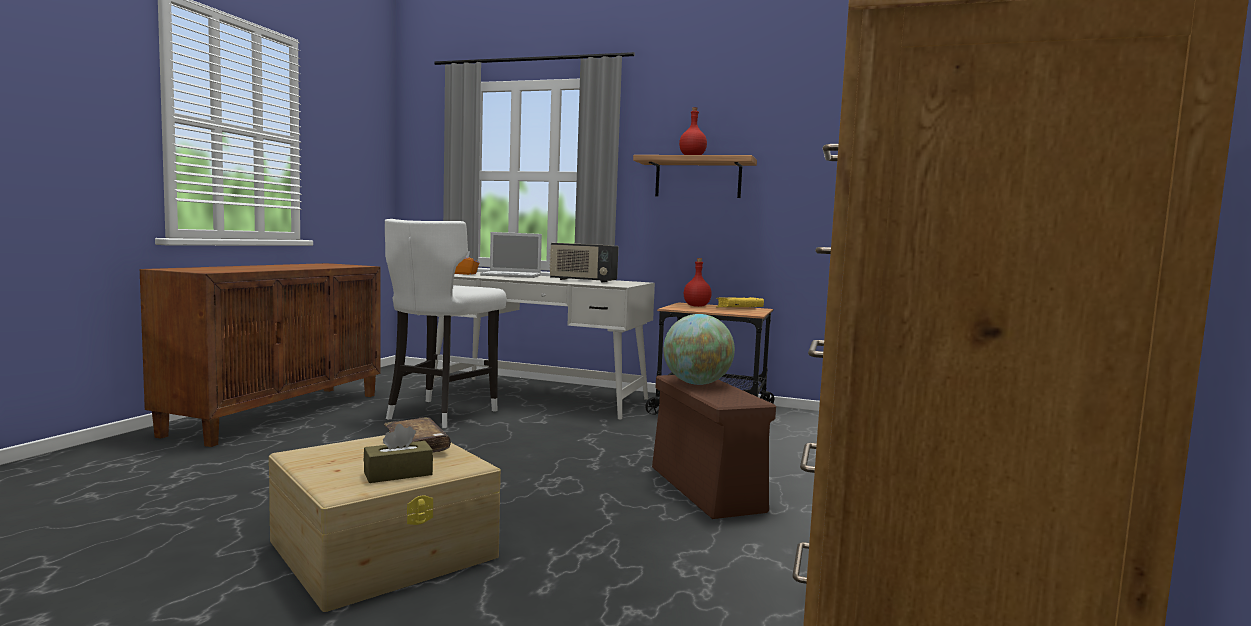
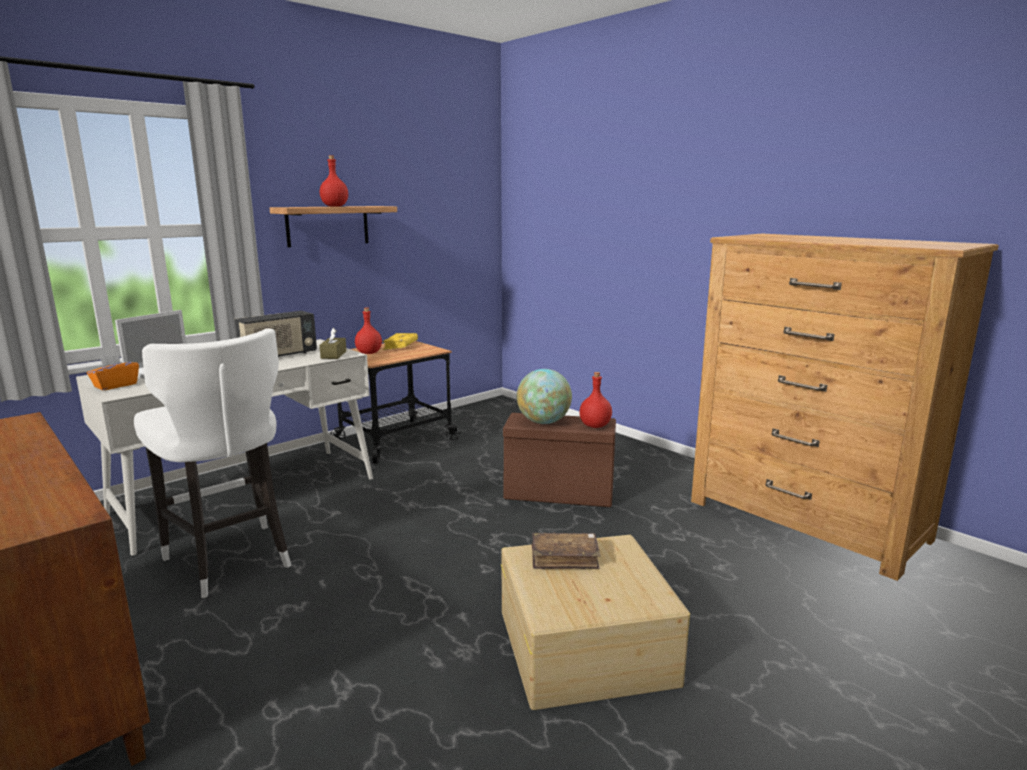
camera: 60 degrees left, 10 degrees up
brown tissue box [364,424,433,483] -> brown tissue box moved to [320,328,347,359]
none -> red bottle [579,372,612,428]

